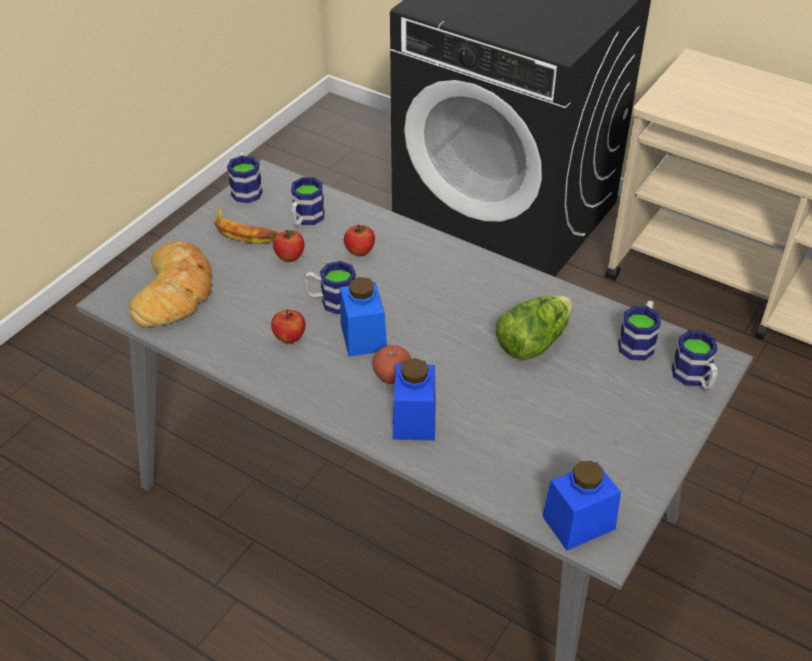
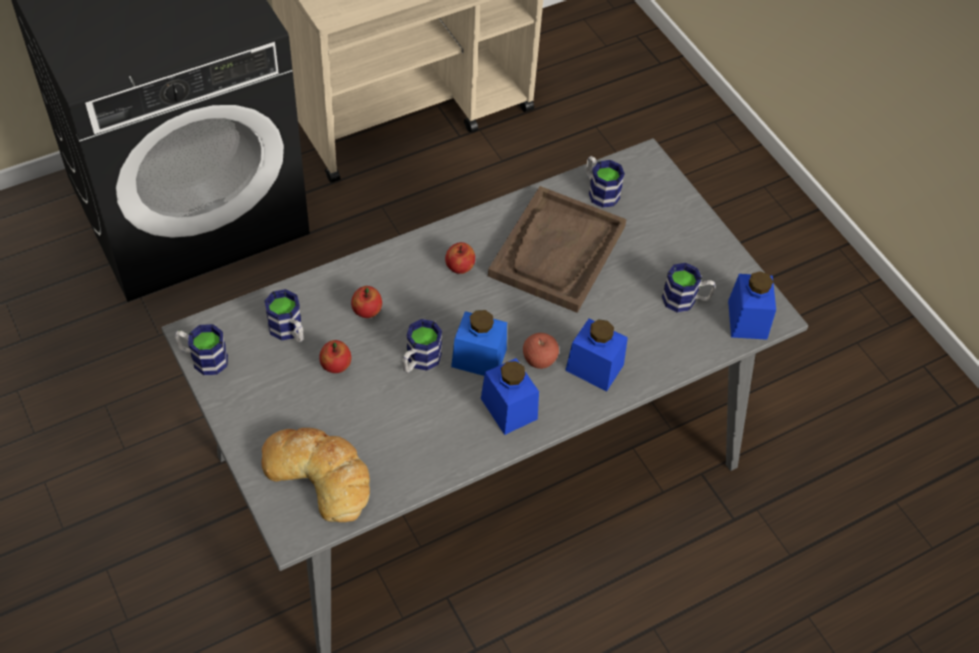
camera: 65 degrees left, 10 degrees up
banana [213,206,279,244] -> none
apple [271,310,306,344] -> apple moved to [445,242,475,274]
lettuce [496,296,572,360] -> brown tray [488,186,627,313]
mug [672,330,718,390] -> mug moved to [662,263,716,312]
none -> blue jar [481,358,539,435]

